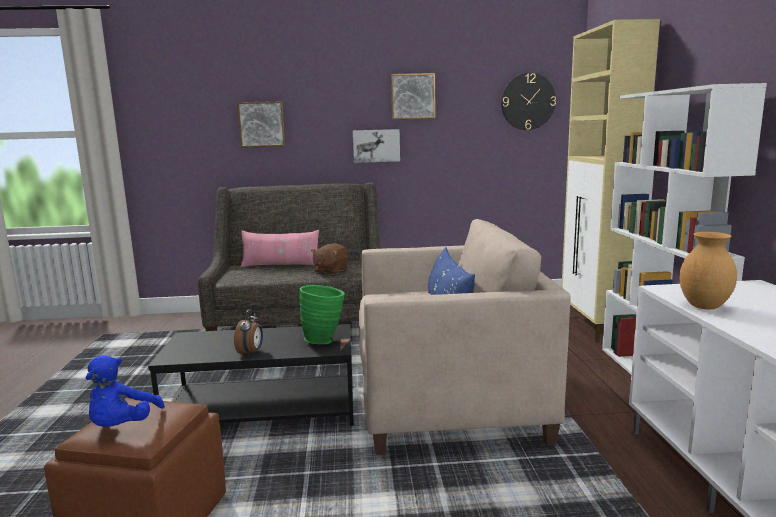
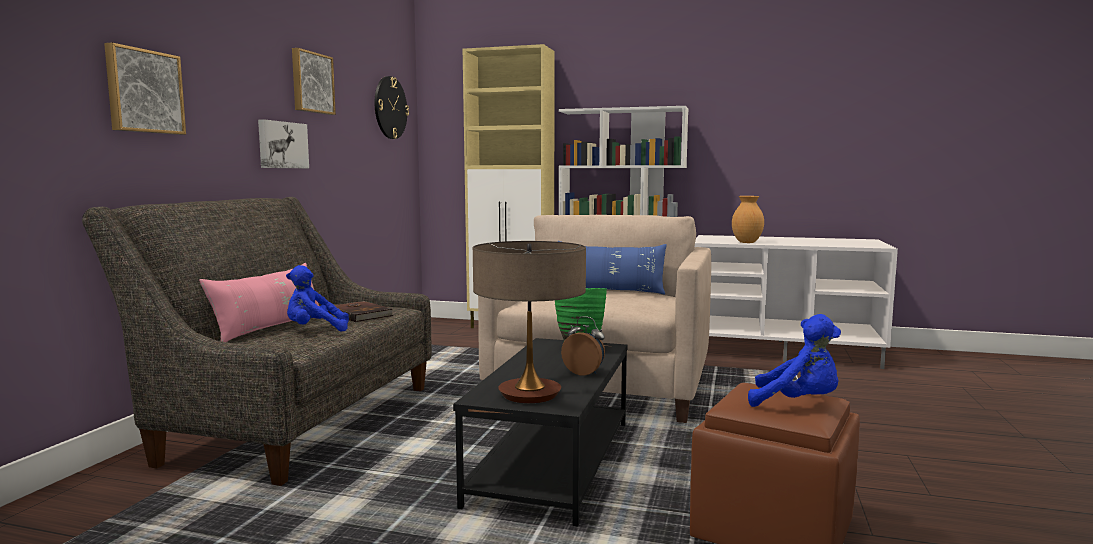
camera: 70 degrees left, 5 degrees down
brown plush toy [311,243,348,275] -> brown book [328,301,393,322]
none -> blue plush toy [286,265,349,332]
none -> table lamp [473,241,586,403]

